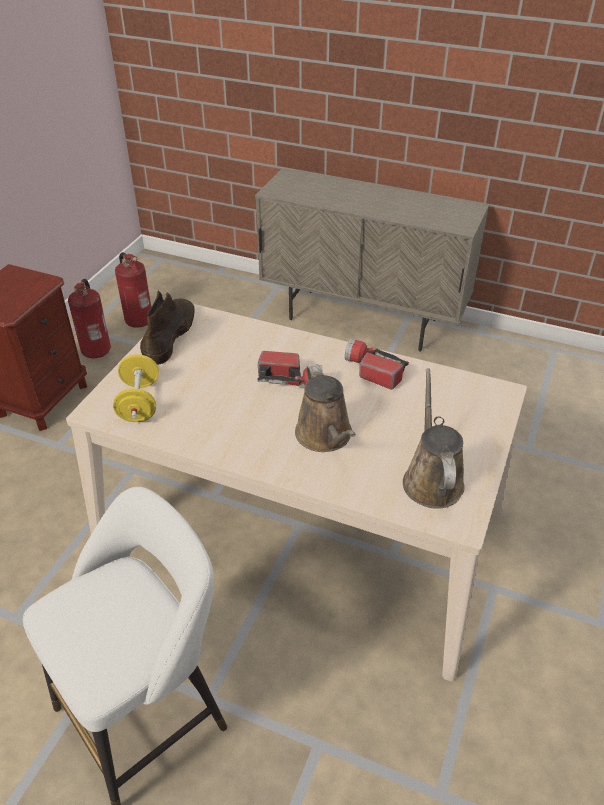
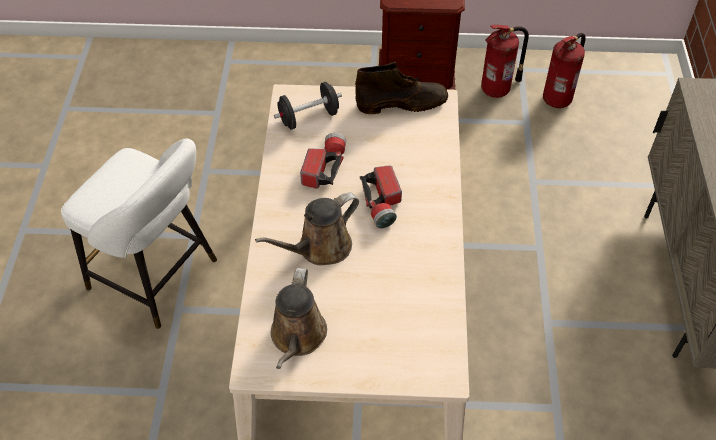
camera: 70 degrees right, 10 degrees up
yellow dumbbell [113,354,159,422] -> black dumbbell [274,82,342,130]
flashlight [345,338,409,390] -> flashlight moved to [300,133,346,189]
brown watering can [403,368,465,509] -> brown watering can turned 120 degrees clockwise [271,268,327,369]

